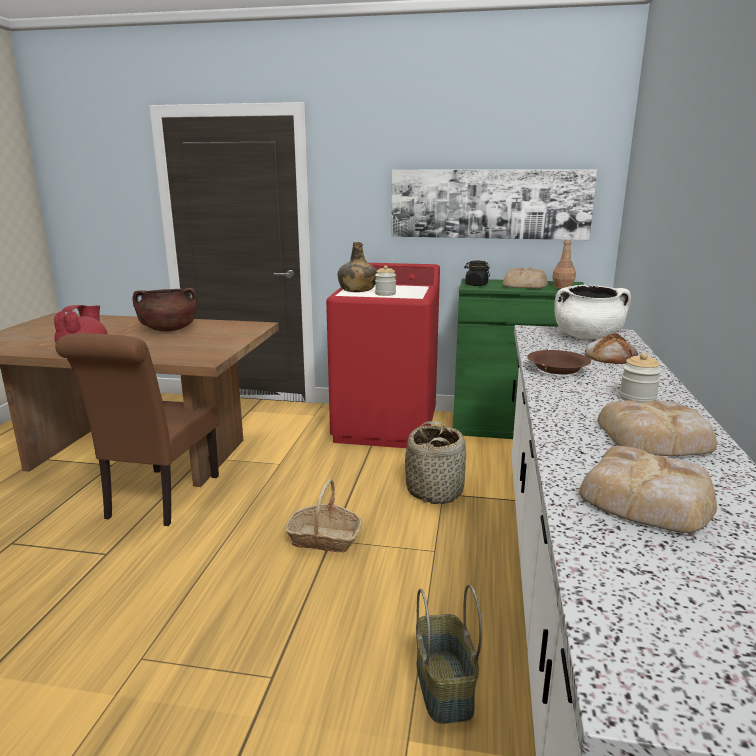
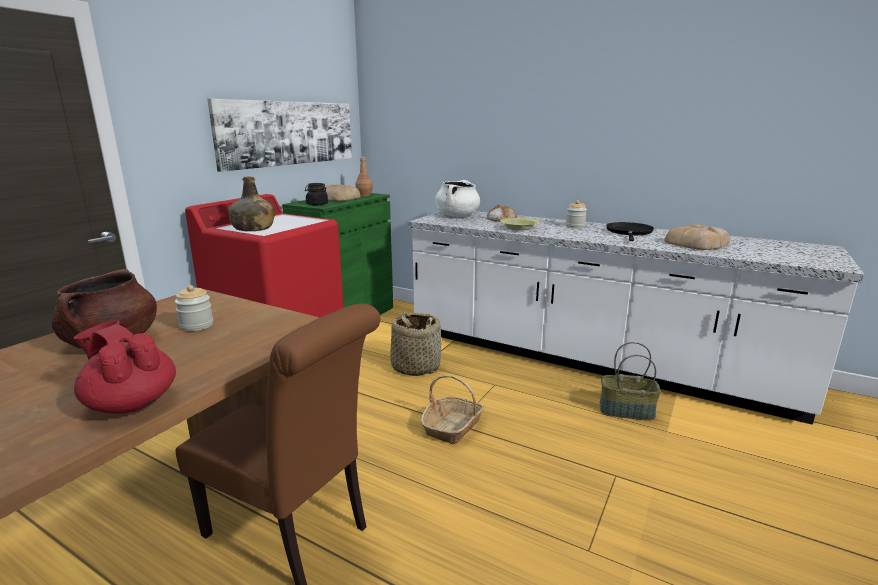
camera: 70 degrees left, 0 degrees up
jar [375,265,396,296] -> jar moved to [175,285,213,331]
brown bowl [527,350,591,374] -> yellow bowl [500,218,539,230]
bread [598,400,717,456] -> black frying pan [606,222,654,241]

